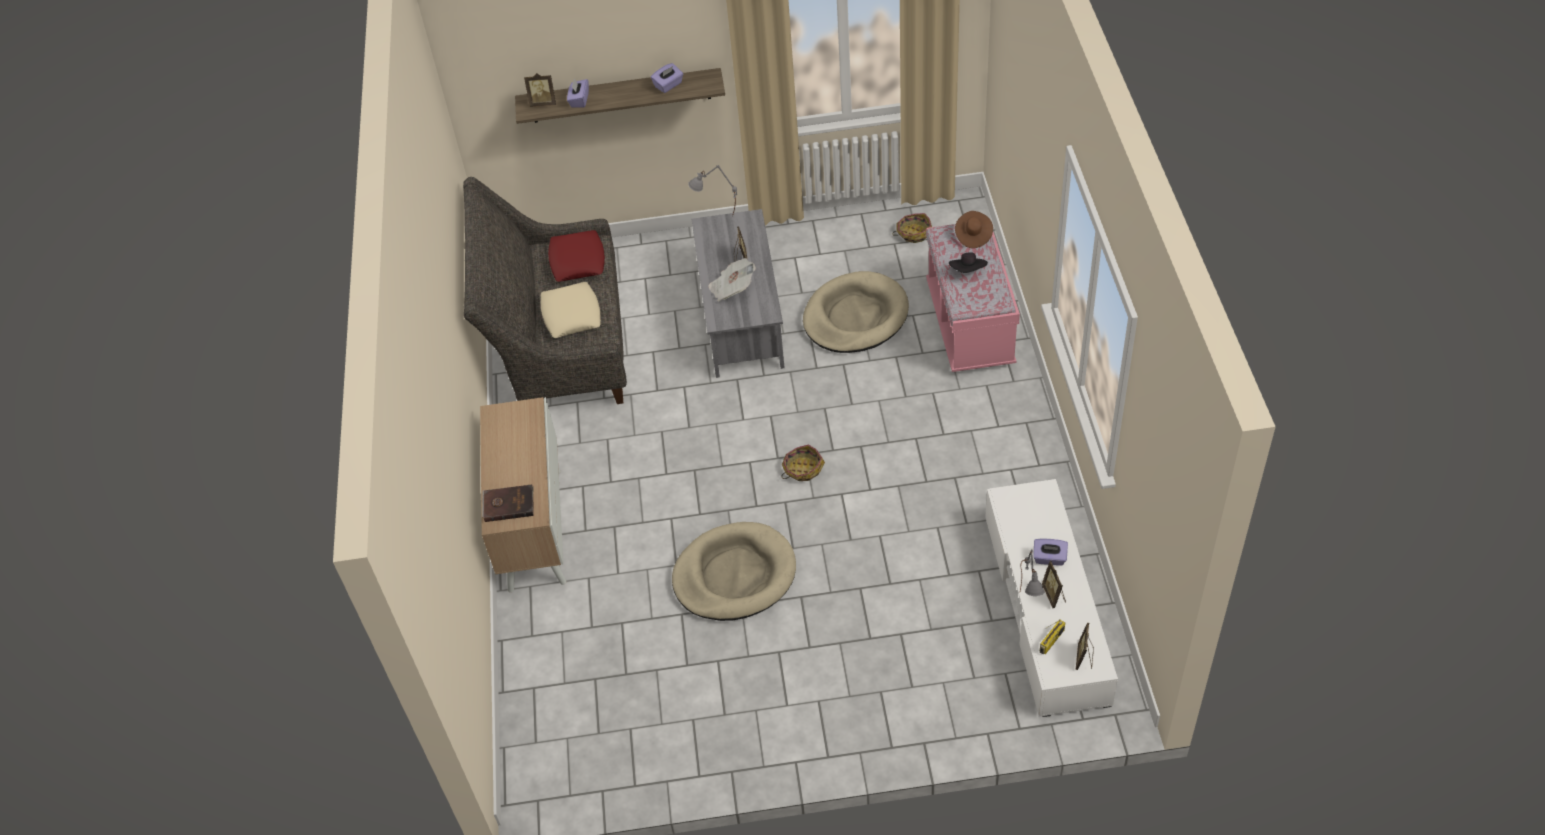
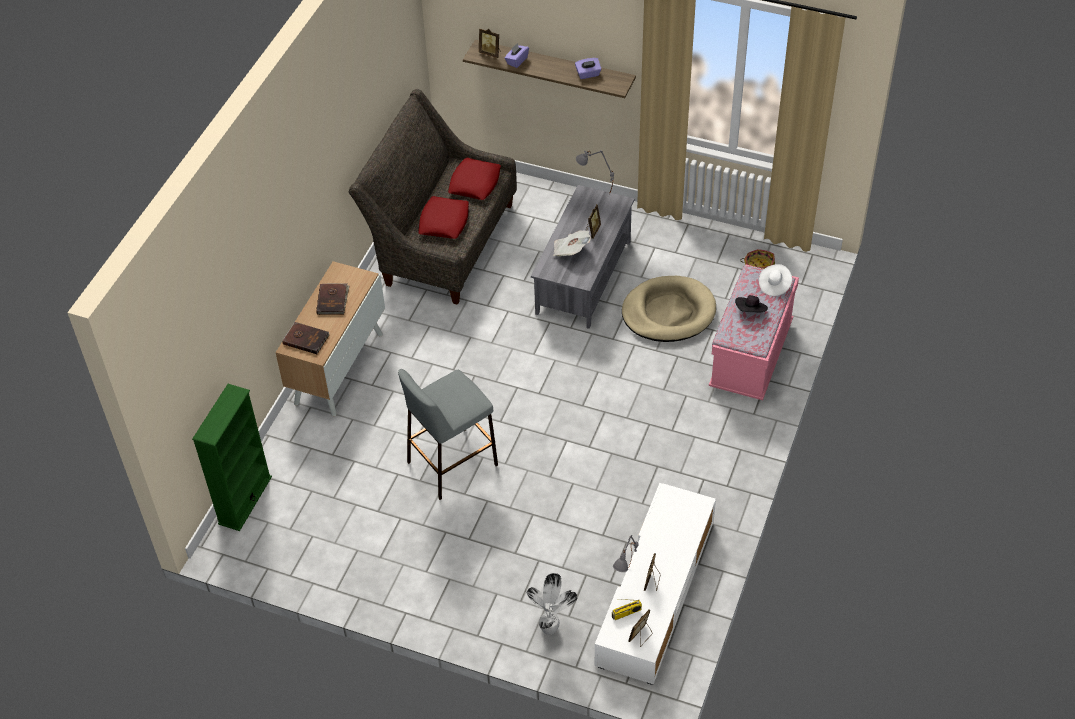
camera: 25 degrees right, 0 degrees up
beige pillow [540,282,601,338] -> red pillow [418,196,469,239]
beige dog bed [672,522,796,621] -> grey stool [398,369,498,500]
basket [781,444,825,481] -> none
brown hat [955,211,993,248] -> white hat [759,264,792,296]
purple tissue box [1033,539,1068,566] -> none
none -> green bookcase [192,384,272,531]
none -> brown book [316,283,349,315]
none -> potted plant [525,573,577,635]

